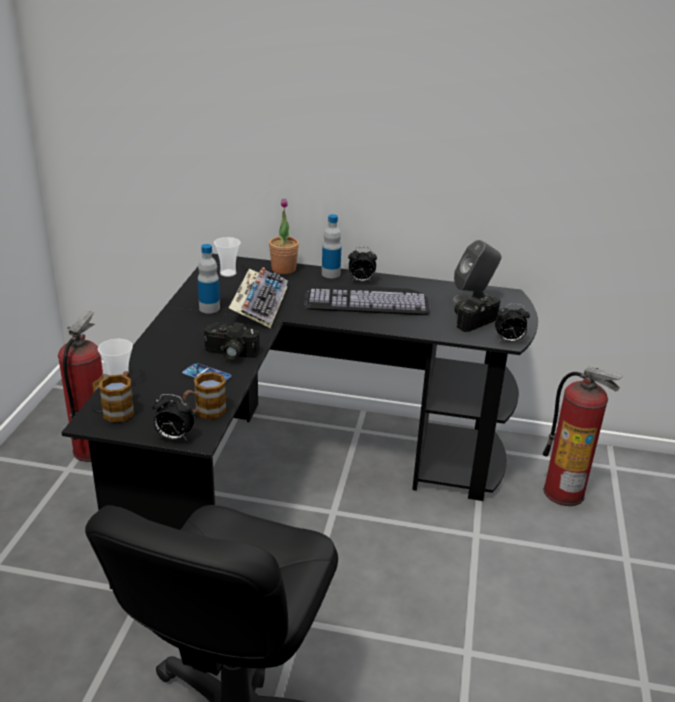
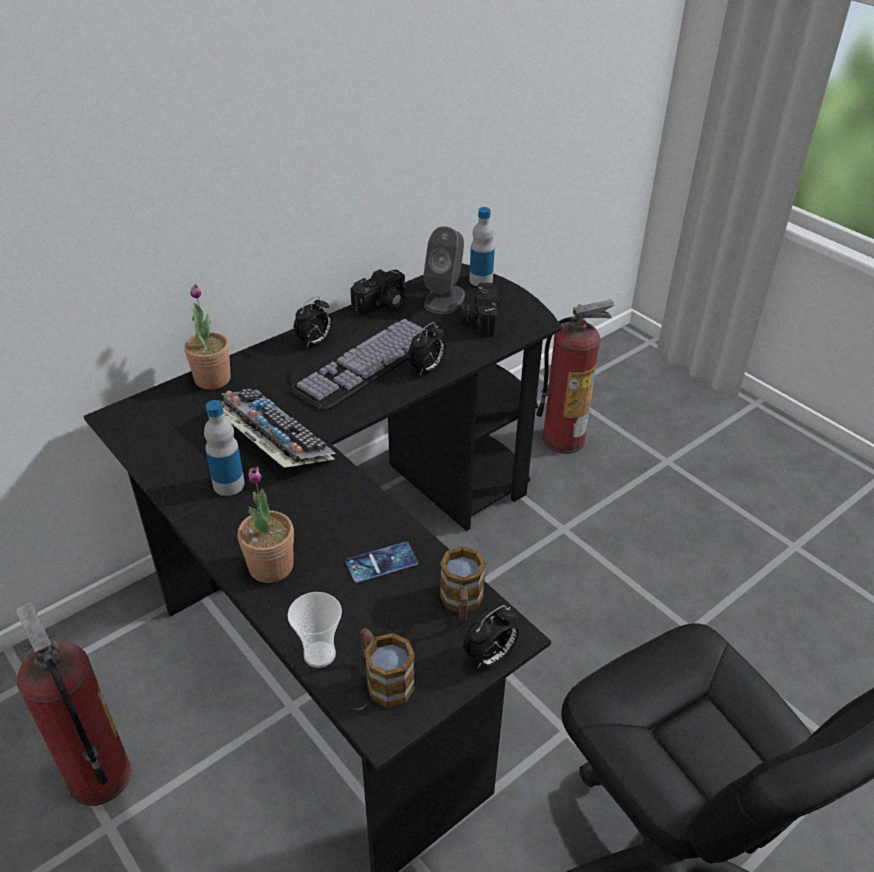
camera: 50 degrees left, 10 degrees up
camera [204,322,260,360] -> camera moved to [350,269,406,315]
cup [214,237,241,277] -> none
bottle [322,214,342,278] -> bottle moved to [469,207,495,286]
alarm clock [495,304,530,342] -> alarm clock moved to [408,322,445,375]
none -> potted plant [238,467,294,583]

